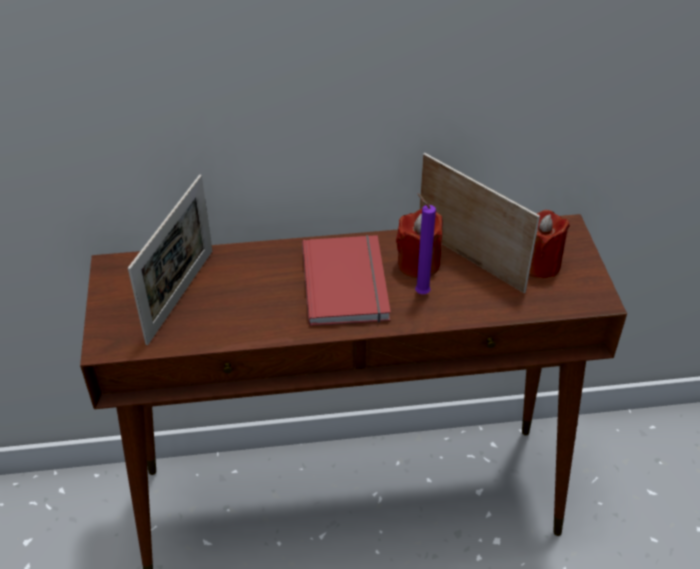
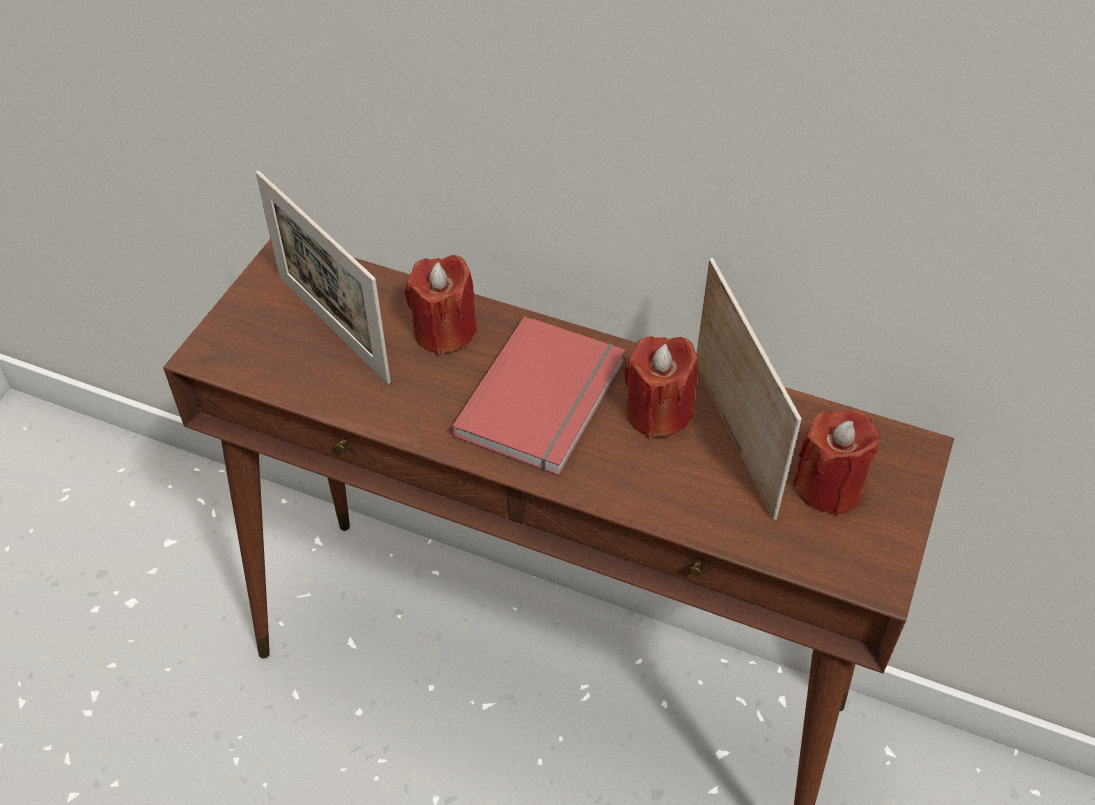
camera: 30 degrees right, 5 degrees up
picture frame [128,175,212,345] -> picture frame turned 90 degrees clockwise [256,170,391,384]
purple candle [415,193,436,294] -> none
none -> red candle [405,255,478,355]

